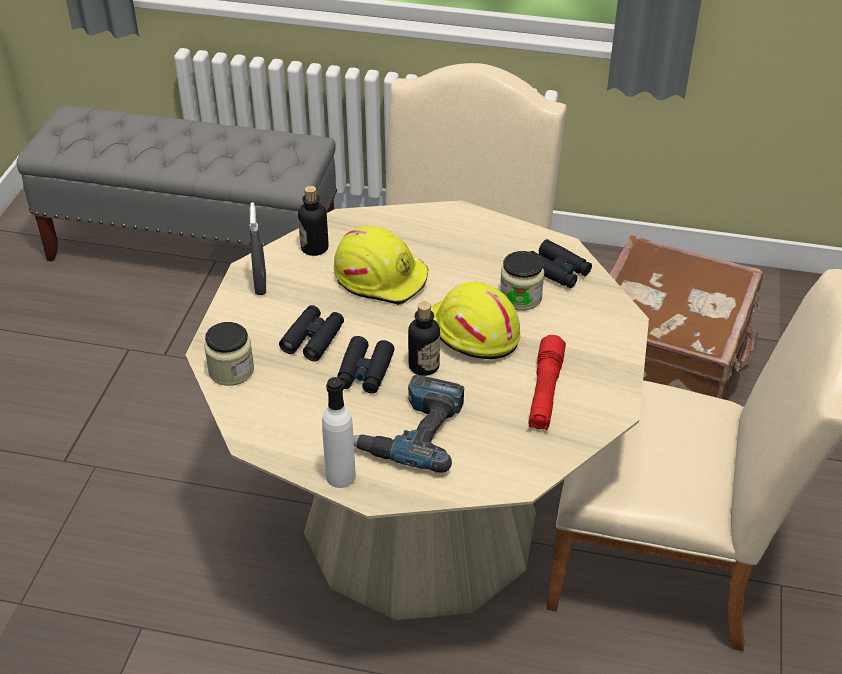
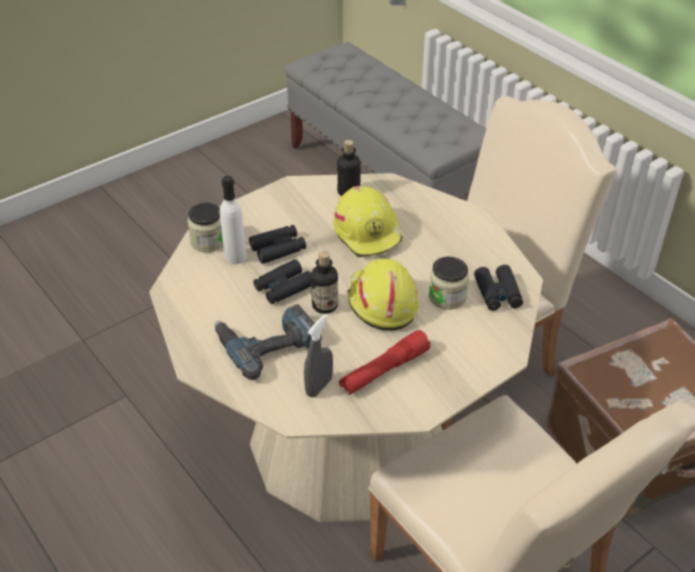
camera: 40 degrees right, 0 degrees up
grey spray bottle [250,202,266,295] -> grey spray bottle moved to [304,314,333,397]
white bottle [322,377,356,488] -> white bottle moved to [220,176,246,265]

